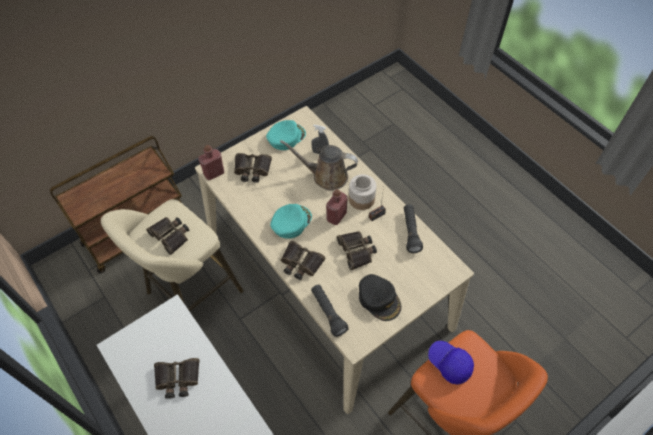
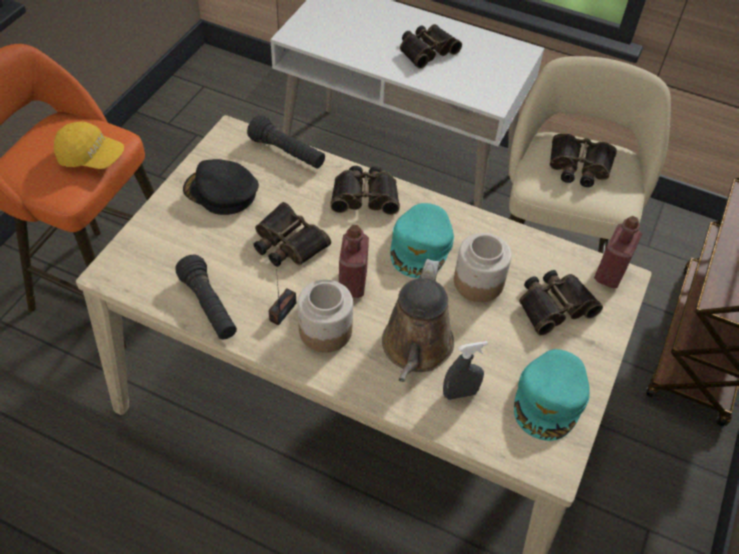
camera: 150 degrees right, 5 degrees down
brown watering can [280,140,358,191] -> brown watering can turned 120 degrees clockwise [382,259,454,382]
blue cap [428,341,474,385] -> yellow cap [54,121,124,169]
none -> jar [454,233,512,302]

